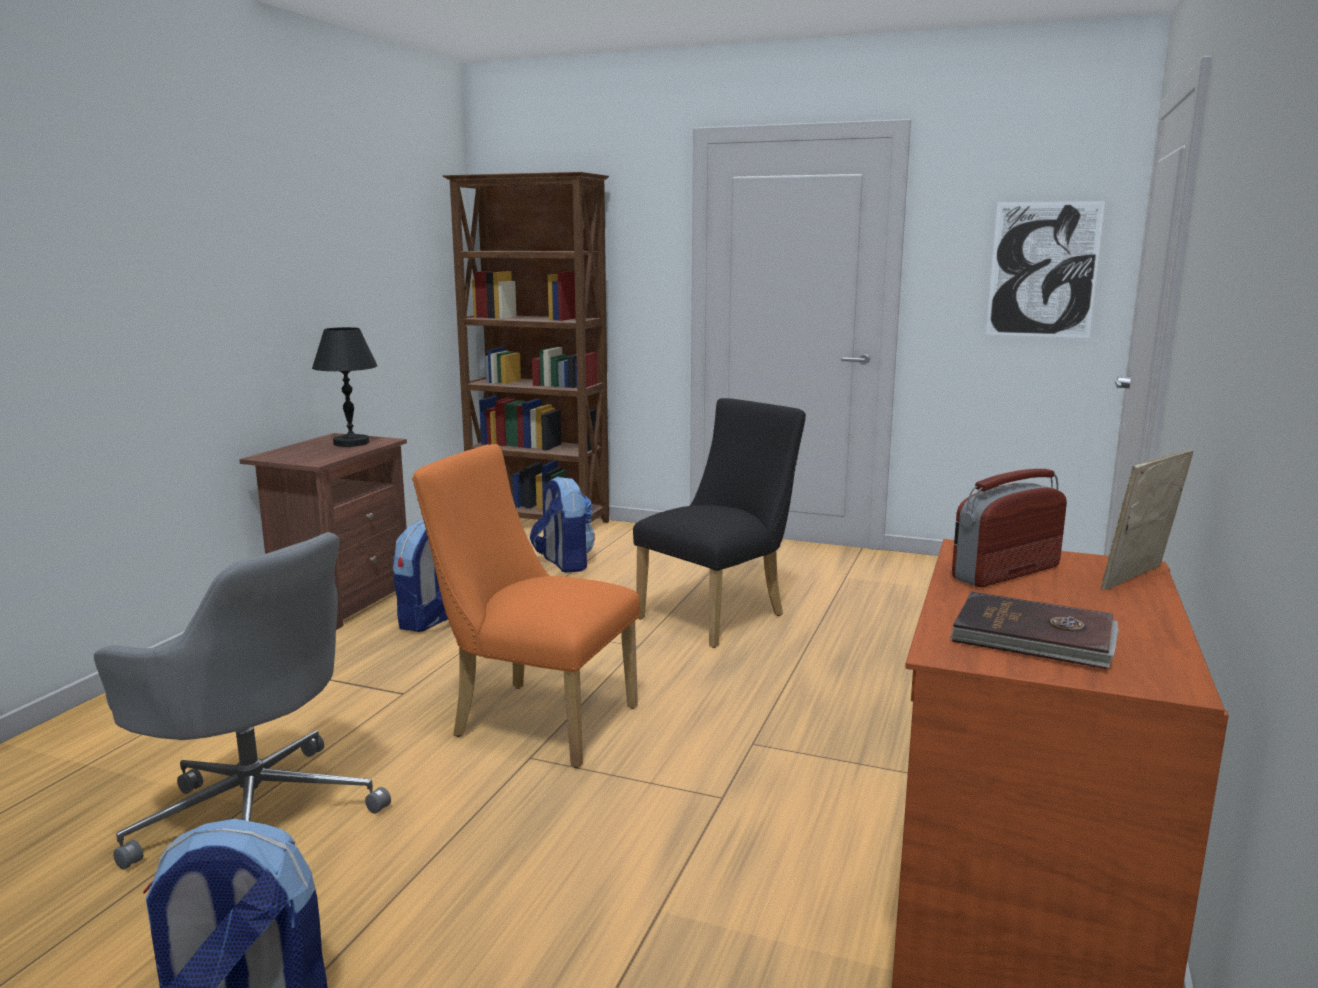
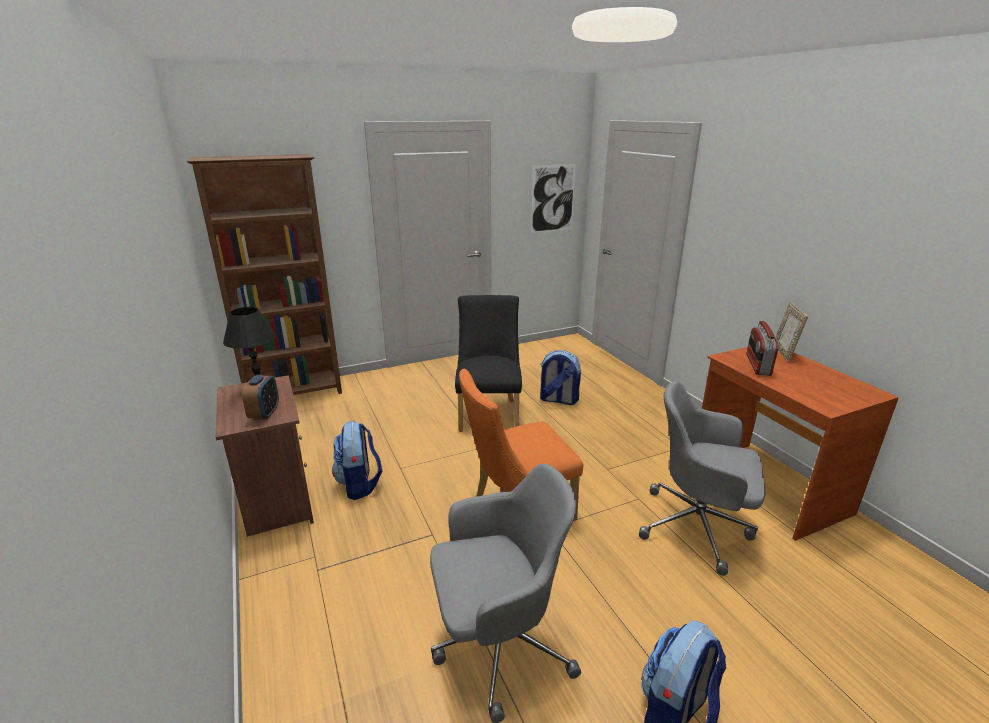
camera: 45 degrees left, 10 degrees up
backpack [530,476,595,573] -> backpack moved to [540,350,581,405]
brown book [950,592,1119,669] -> none
none -> alarm clock [242,375,279,420]
none -> grey office chair [639,381,766,576]

